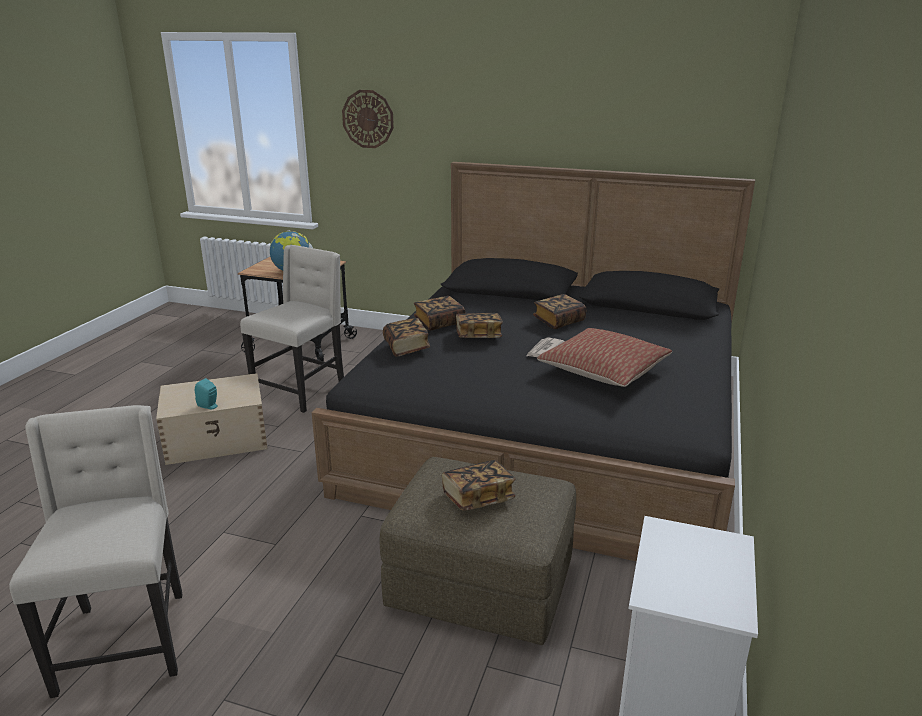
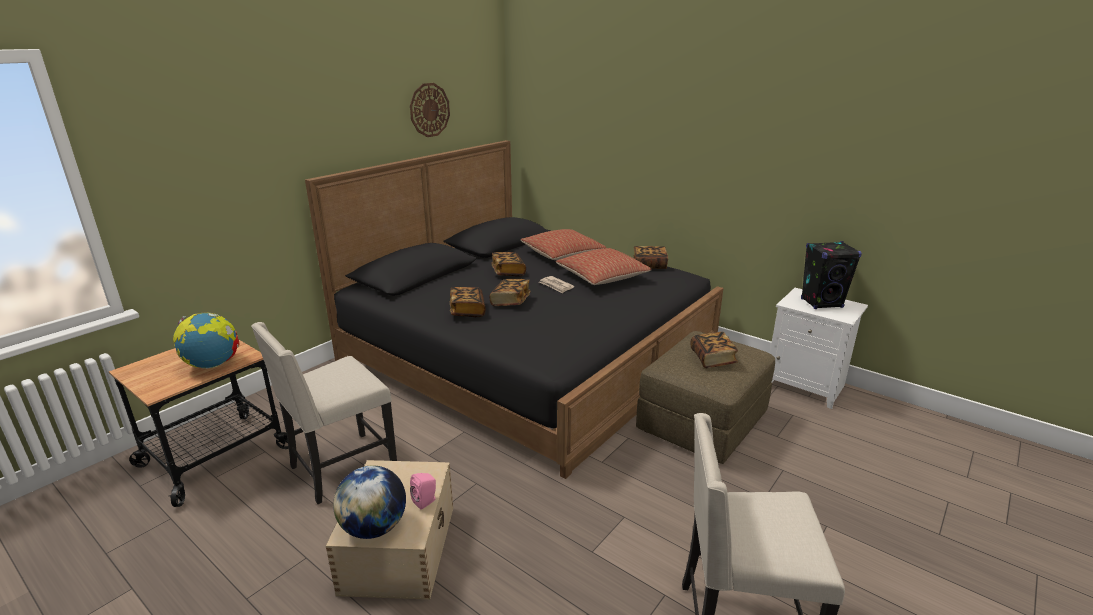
camera: 70 degrees left, 0 degrees up
turquoise speaker [195,378,217,409] -> pink speaker [410,473,436,510]
beige chair [240,245,344,413] -> beige chair turned 90 degrees counterclockwise [251,322,397,504]
wall clock [342,90,394,148] -> wall clock moved to [410,83,450,137]
book [383,318,430,357] -> book moved to [634,246,668,269]
none -> globe [333,466,406,539]
none -> pillow [521,229,606,260]
none -> black speaker [801,241,862,309]

